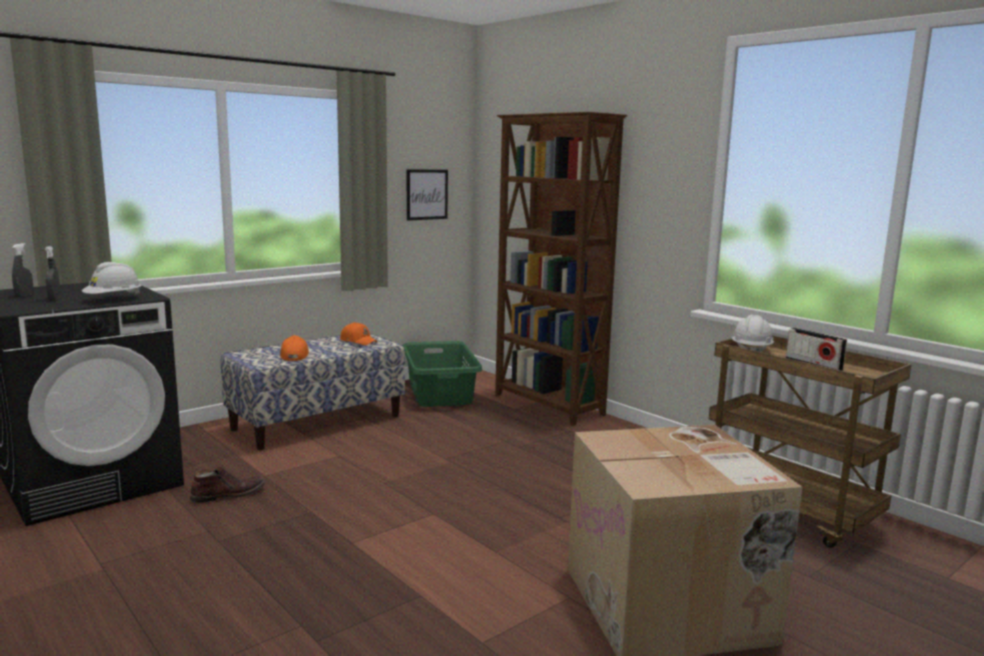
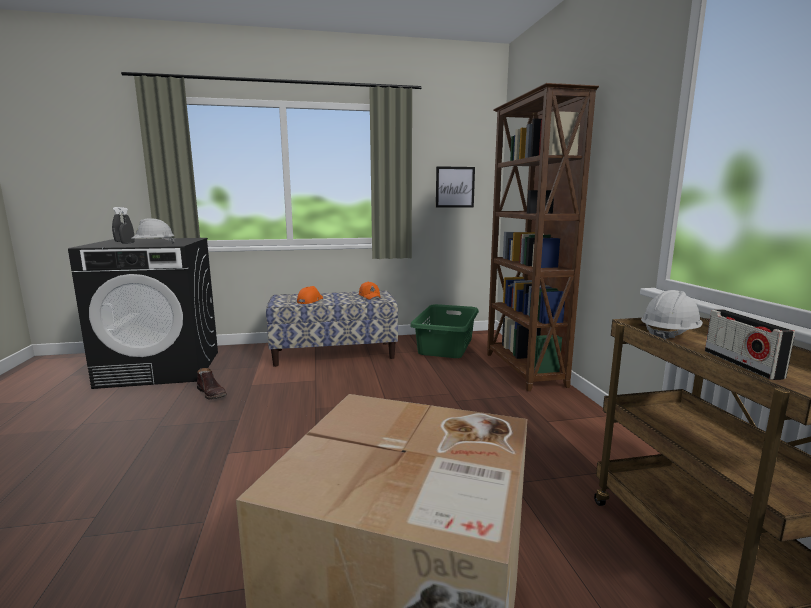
camera: 30 degrees right, 0 degrees up
brown boot [190,466,266,503] -> brown boot turned 45 degrees clockwise [197,368,227,399]

